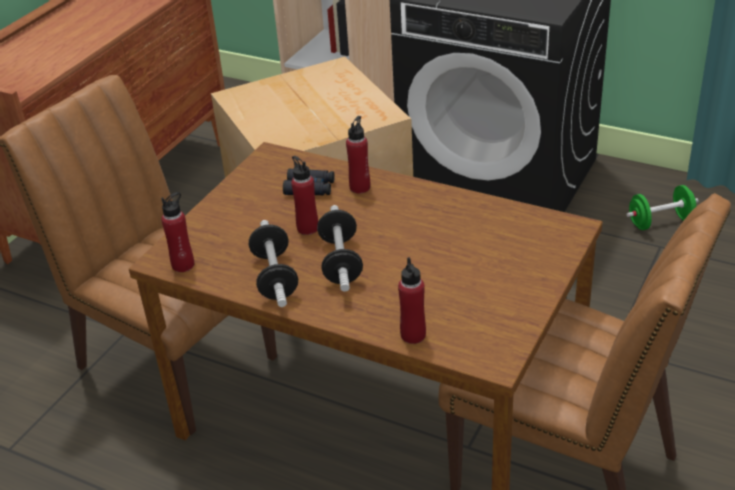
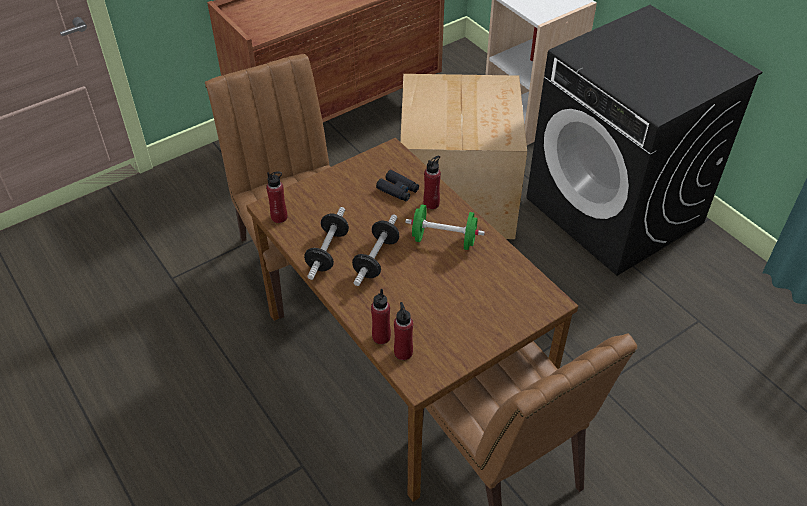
camera: 25 degrees right, 10 degrees up
red bottle [291,156,318,235] -> red bottle moved to [394,302,413,360]
green dumbbell [626,185,698,230] -> green dumbbell moved to [405,205,485,250]

